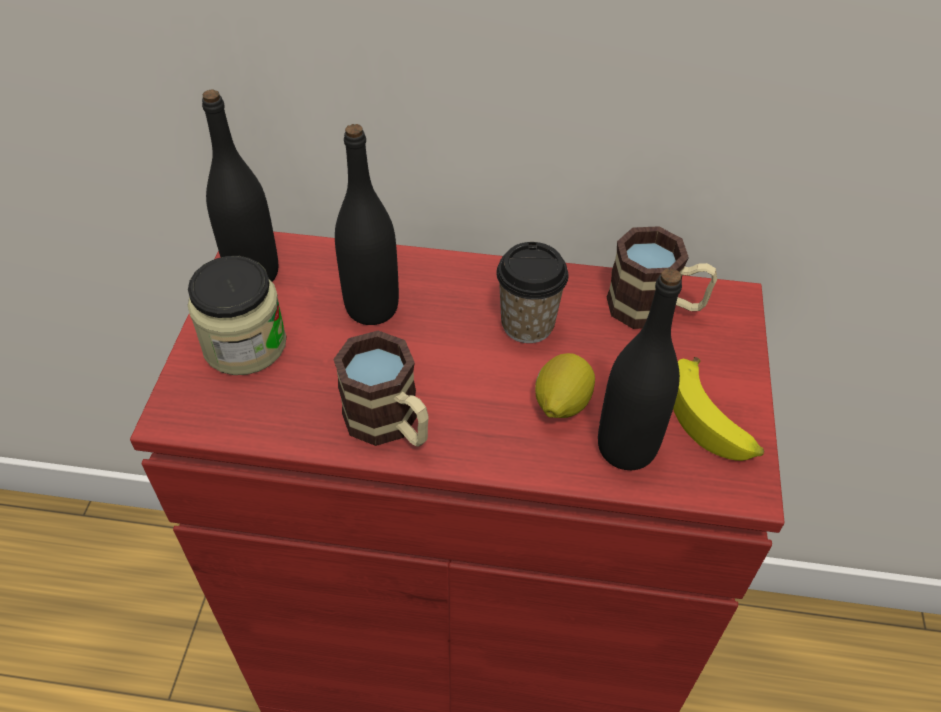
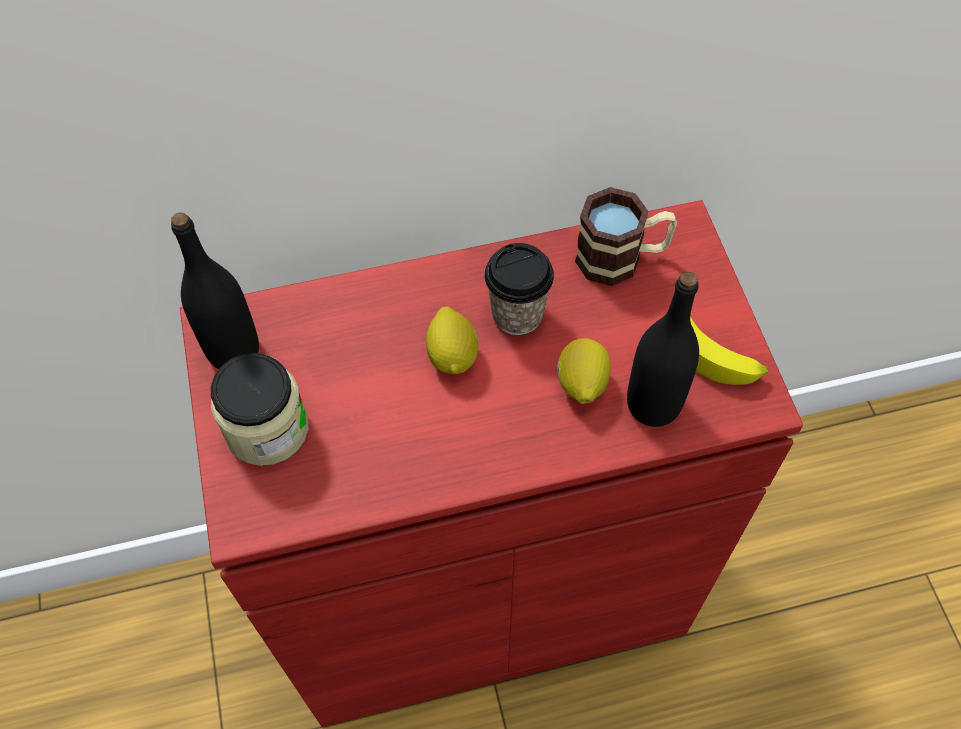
camera: 20 degrees left, 10 degrees up
mug [333,331,429,447] -> none
black bottle [335,124,399,325] -> none
none -> lemon [426,306,478,374]

